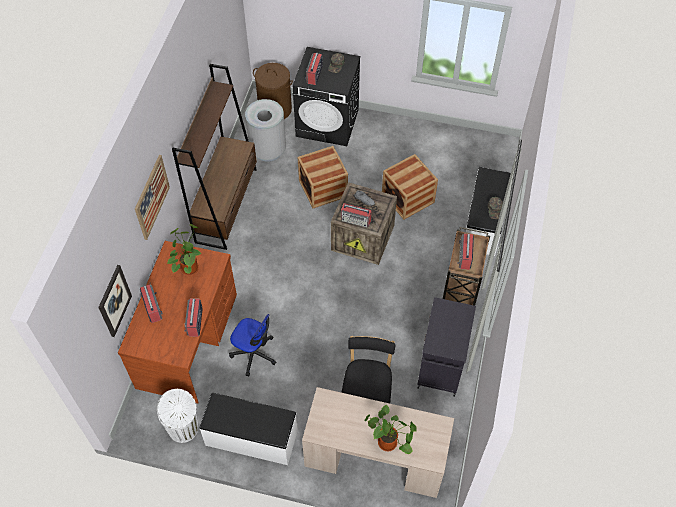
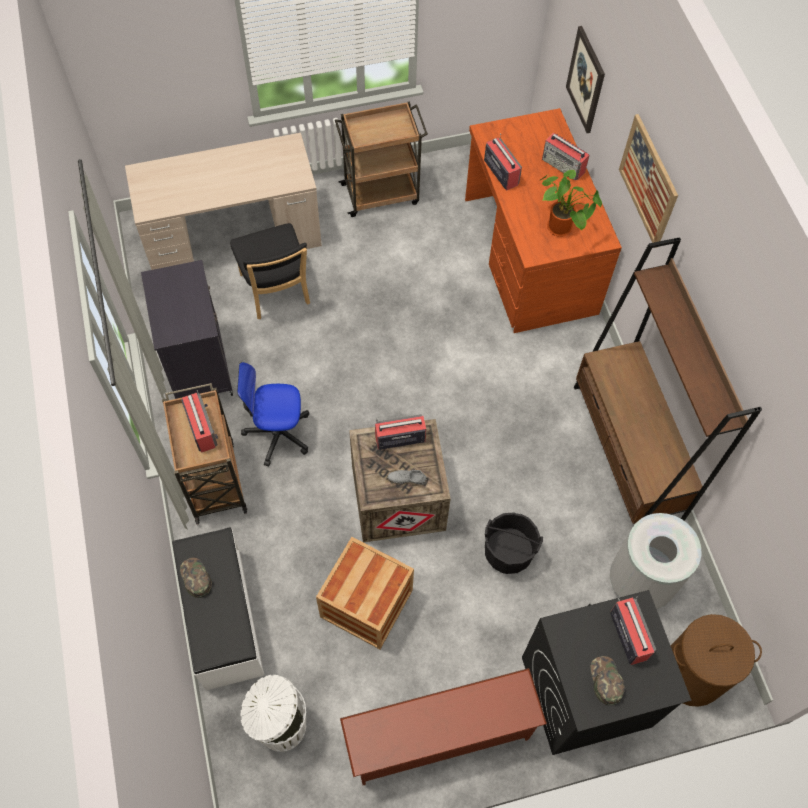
camera: 150 degrees right, 5 degrees up
white trash can [157,389,198,443] -> white trash can moved to [241,675,306,752]
white bench [200,393,298,465] -> brown cart [335,101,428,217]
office chair [229,314,276,376] -> office chair moved to [237,362,309,467]
crate [298,146,348,209] -> black bucket [485,512,543,574]
potted plant [364,404,417,454] -> none
none -> brown shoe rack [340,668,547,785]

